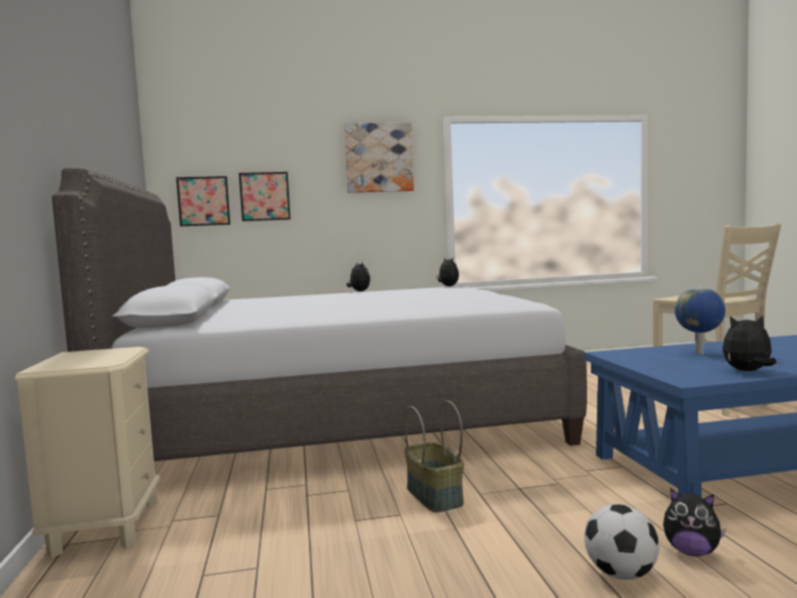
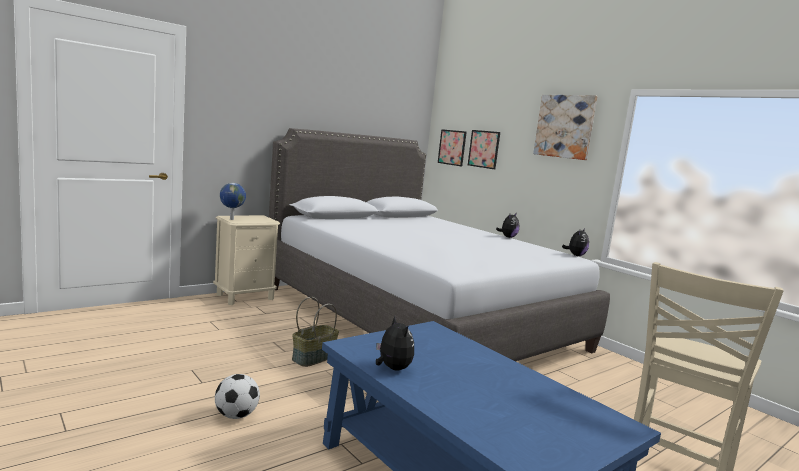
camera: 60 degrees right, 5 degrees up
plush toy [663,488,726,556] -> none
globe [675,287,725,354] -> globe moved to [220,183,246,220]

